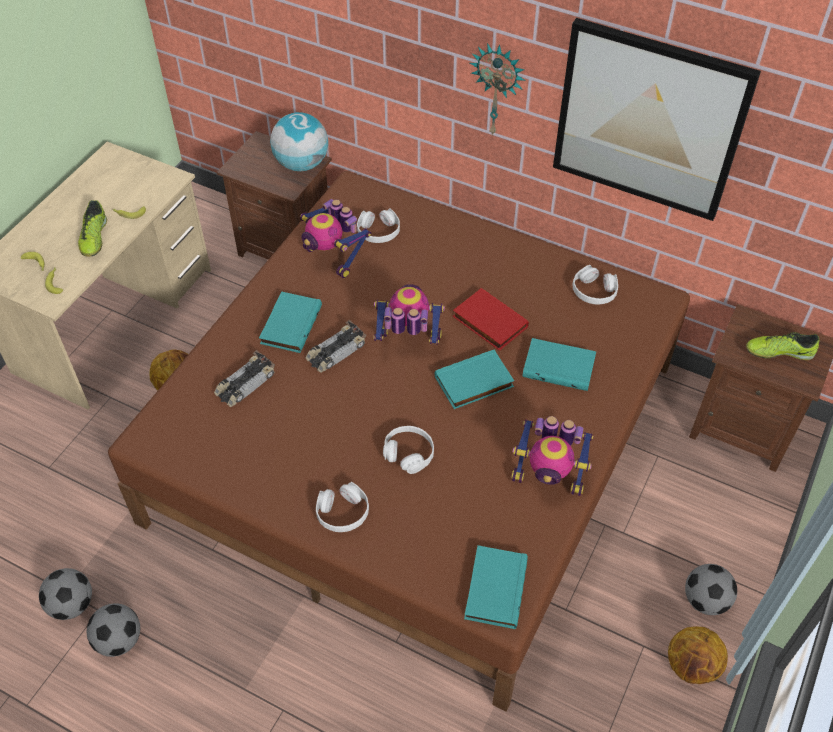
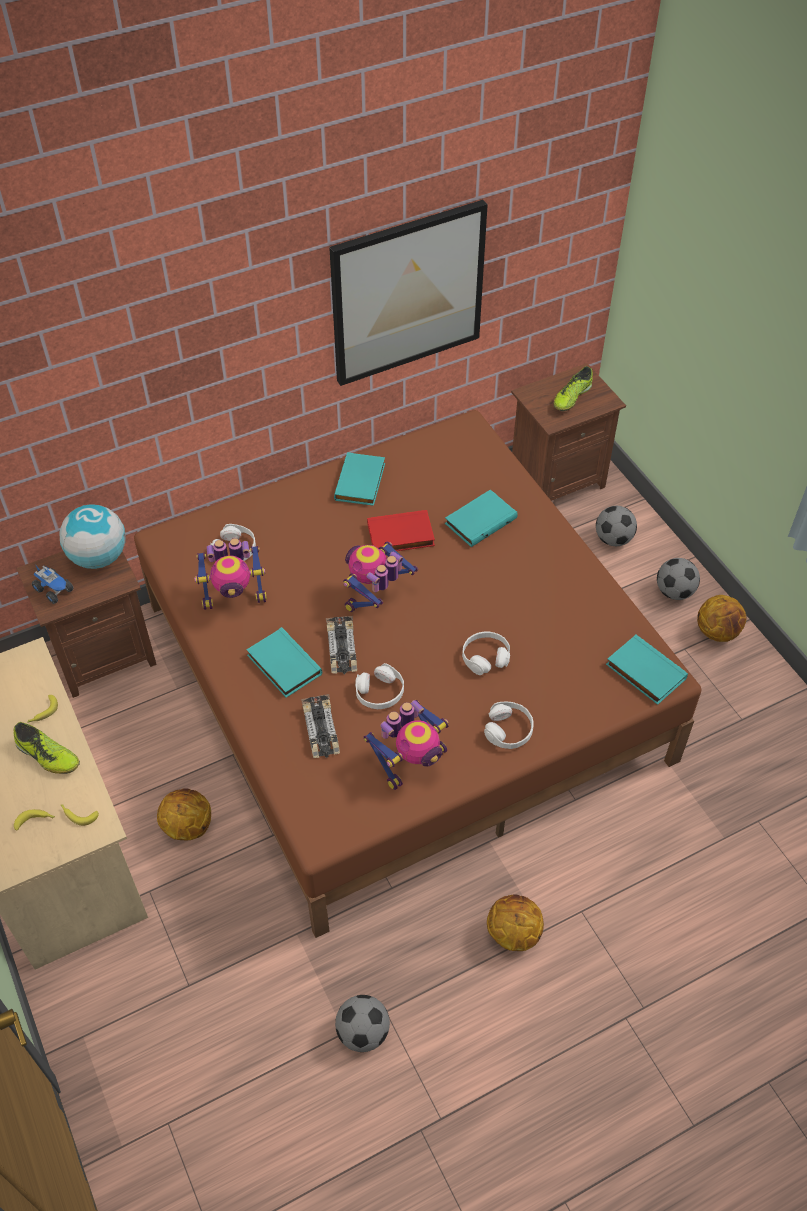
camera: 55 degrees left, 0 degrees up
football [87,603,140,657] -> football moved to [596,506,637,546]
turquoise book [435,349,514,409] -> turquoise book moved to [334,452,385,506]
wall clock [470,43,526,136] -> none
toy robot [511,416,593,496] -> toy robot moved to [364,700,449,790]
white headphones [572,265,618,305] -> white headphones moved to [355,663,404,709]
none -> toy truck [32,565,74,604]
none -> basketball [487,895,544,951]

